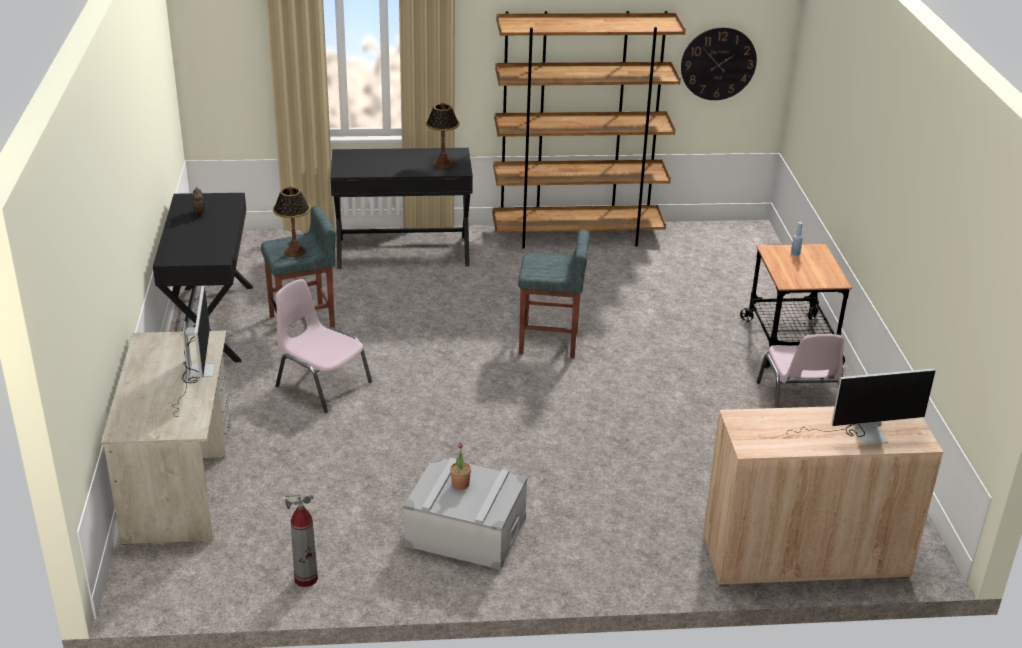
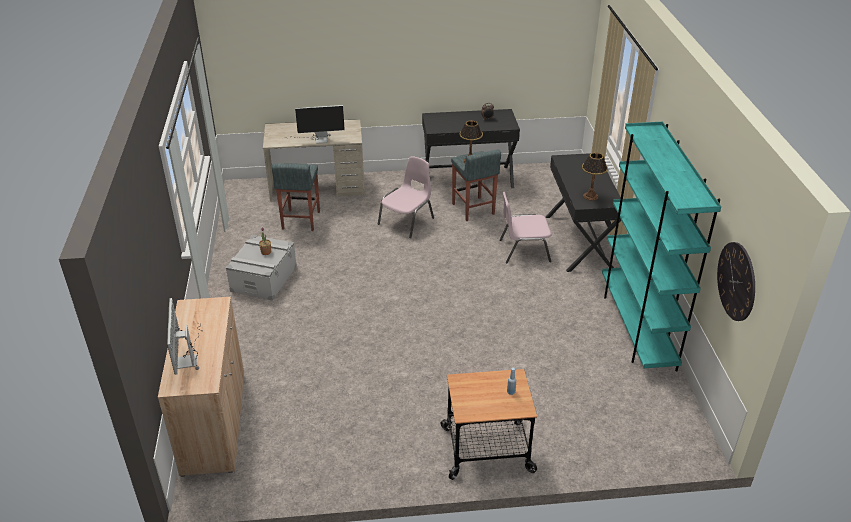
camera: 90 degrees right, 5 degrees up
fire extinguisher [285,494,318,587] -> none
brown bookcase [492,11,686,249] -> turquoise bookcase [602,122,721,371]
grey stool [518,229,590,358] -> grey stool moved to [272,163,320,231]
pink chair [757,334,844,408] -> pink chair moved to [500,192,551,263]

